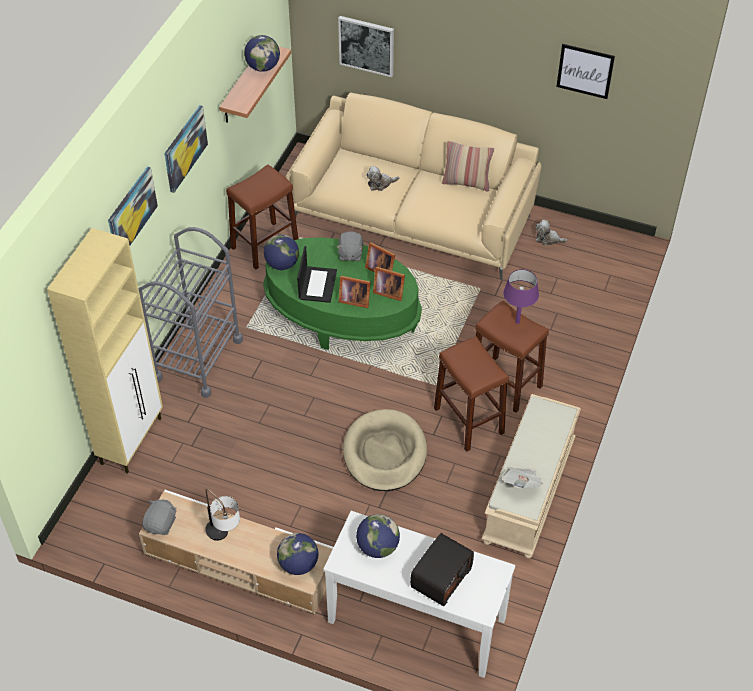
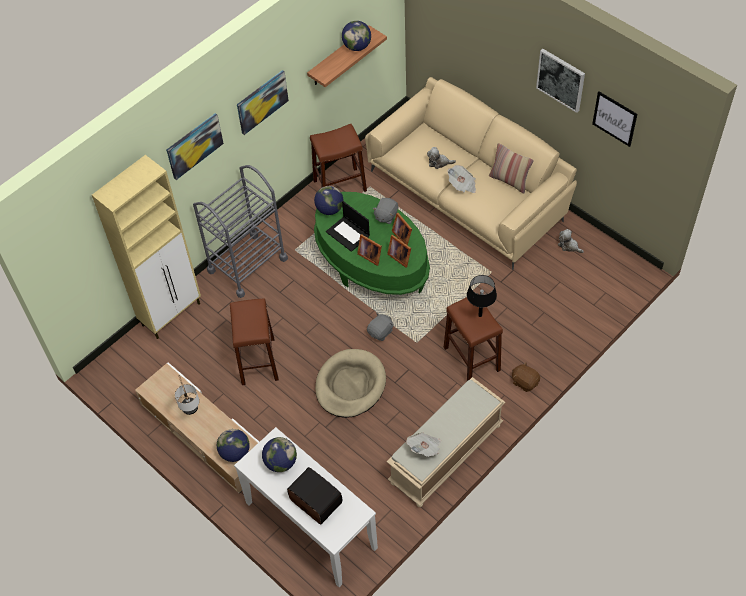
camera: 25 degrees right, 5 degrees up
grey plush toy [142,499,177,535] -> grey plush toy moved to [367,313,394,341]
laptop [297,246,337,303] -> laptop turned 105 degrees clockwise [326,201,370,252]
picture [338,16,394,77] -> picture moved to [536,49,585,113]
radio [410,533,474,606] -> radio turned 105 degrees counterclockwise [287,467,342,524]
brown stool [434,336,509,452] -> brown stool moved to [230,298,279,385]
purple table lamp [503,269,539,324] -> black table lamp [467,275,497,317]
none -> newspaper [447,165,476,193]
none -> brown plush toy [512,362,540,392]

